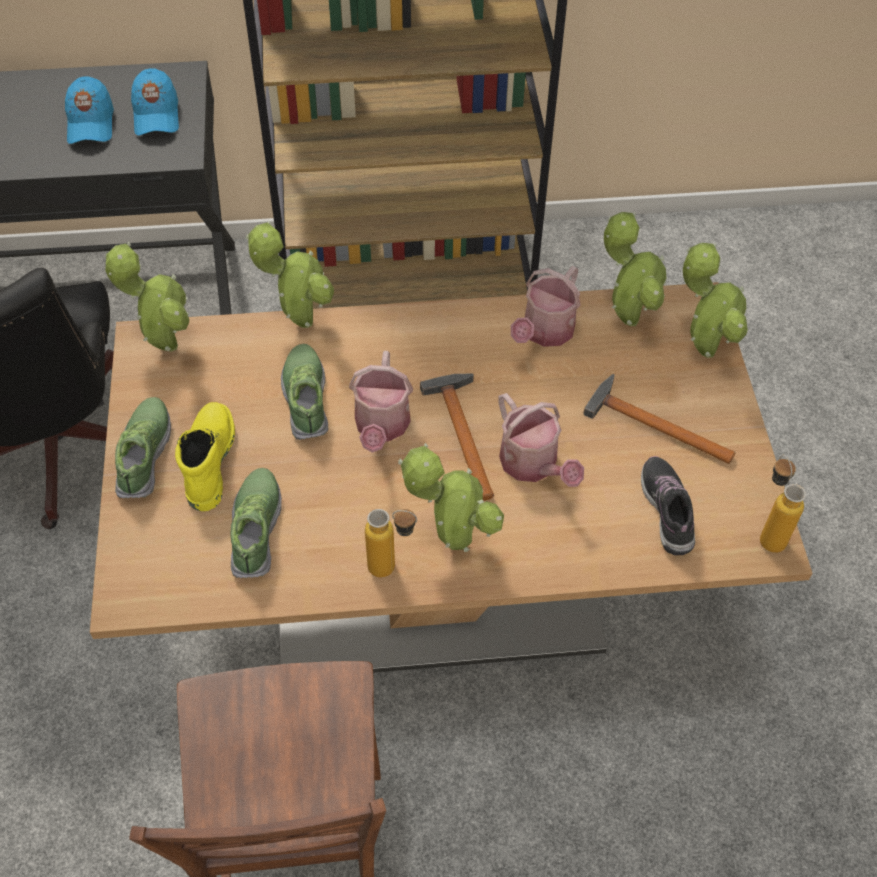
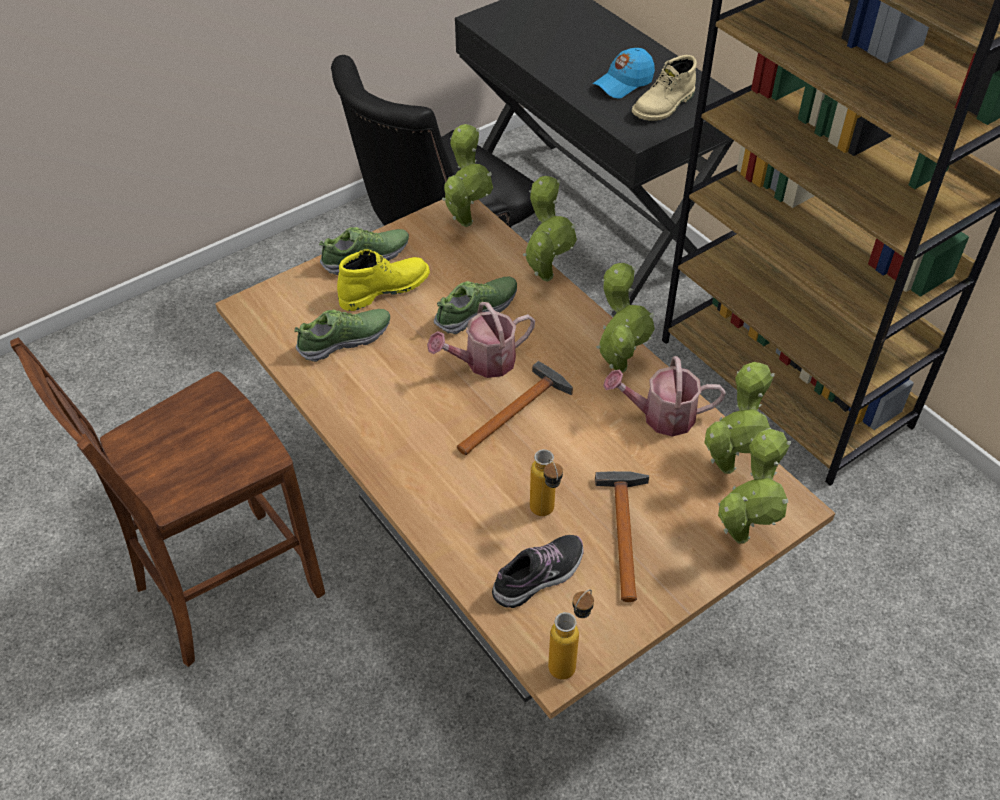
camera: 60 degrees right, 5 degrees down
blue cap [131,68,179,135] -> beige boot [632,55,697,121]
bottle [365,509,417,578] -> bottle moved to [530,449,563,516]
potted plant [398,443,504,552] -> potted plant moved to [596,263,655,373]
watering can [499,393,584,487] -> none

